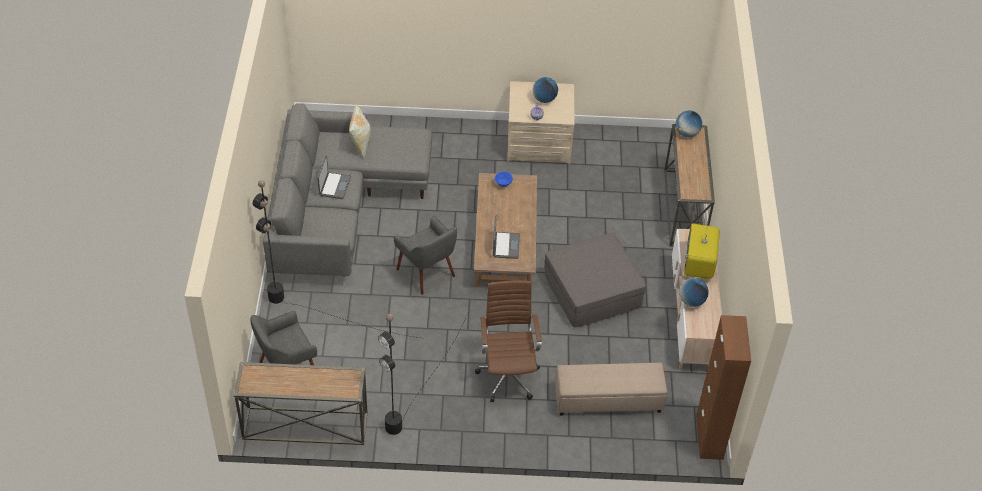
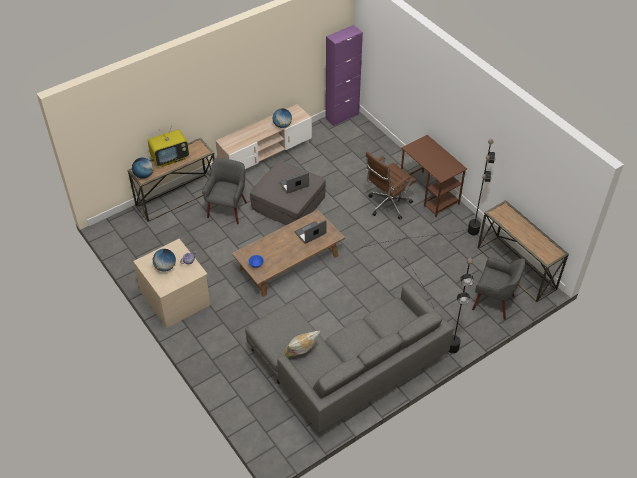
camera: 125 degrees left, 0 degrees up
laptop [317,155,351,199] -> laptop moved to [279,172,309,194]
grey armchair [394,216,457,295] -> grey armchair moved to [202,158,247,224]
beige ottoman [555,363,667,415] -> none
television [684,220,720,279] -> television moved to [148,129,189,167]
brown cabinet [696,315,751,460] -> purple cabinet [325,25,363,126]
none -> brown desk [401,135,467,217]

